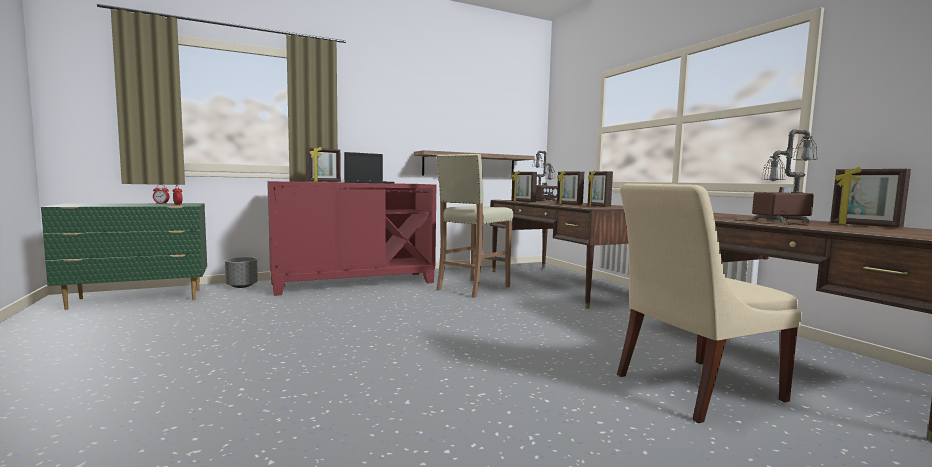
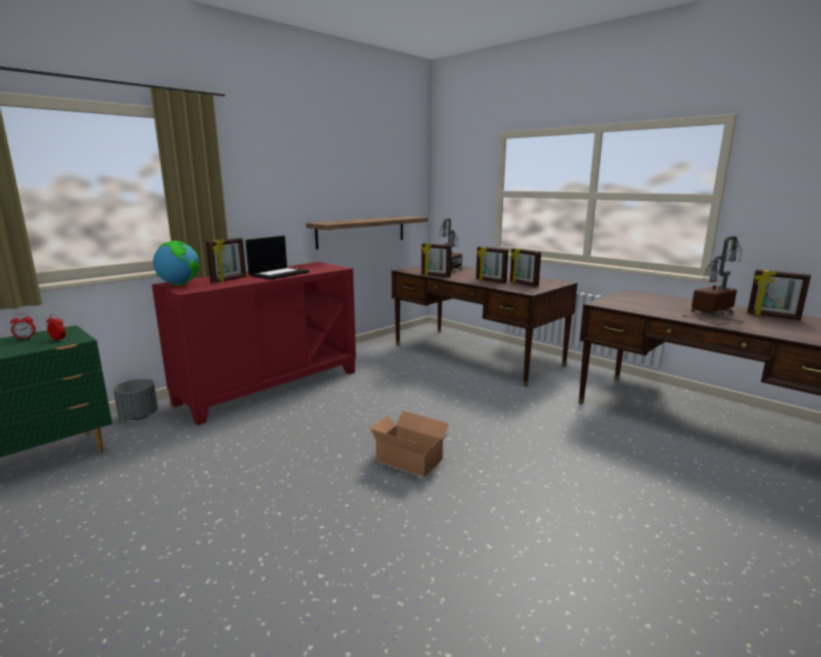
camera: 20 degrees left, 10 degrees up
beige stool [436,154,513,298] -> none
beige chair [617,184,802,423] -> none
none -> globe [153,241,200,285]
none -> cardboard box [369,411,449,477]

